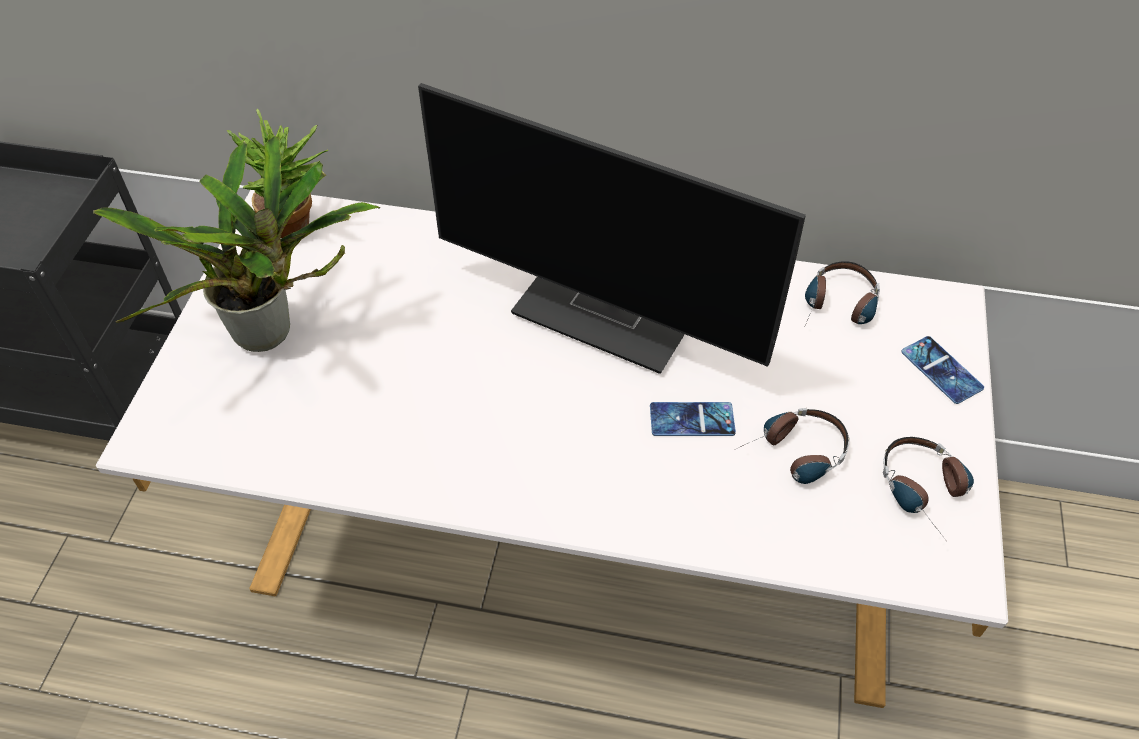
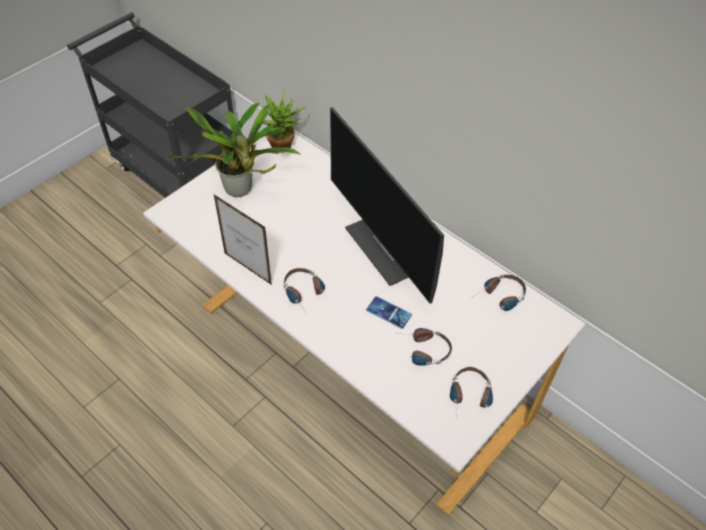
camera: 30 degrees right, 0 degrees up
phone [901,336,984,404] -> none
none -> picture frame [214,194,272,285]
none -> headphones [284,268,325,308]

